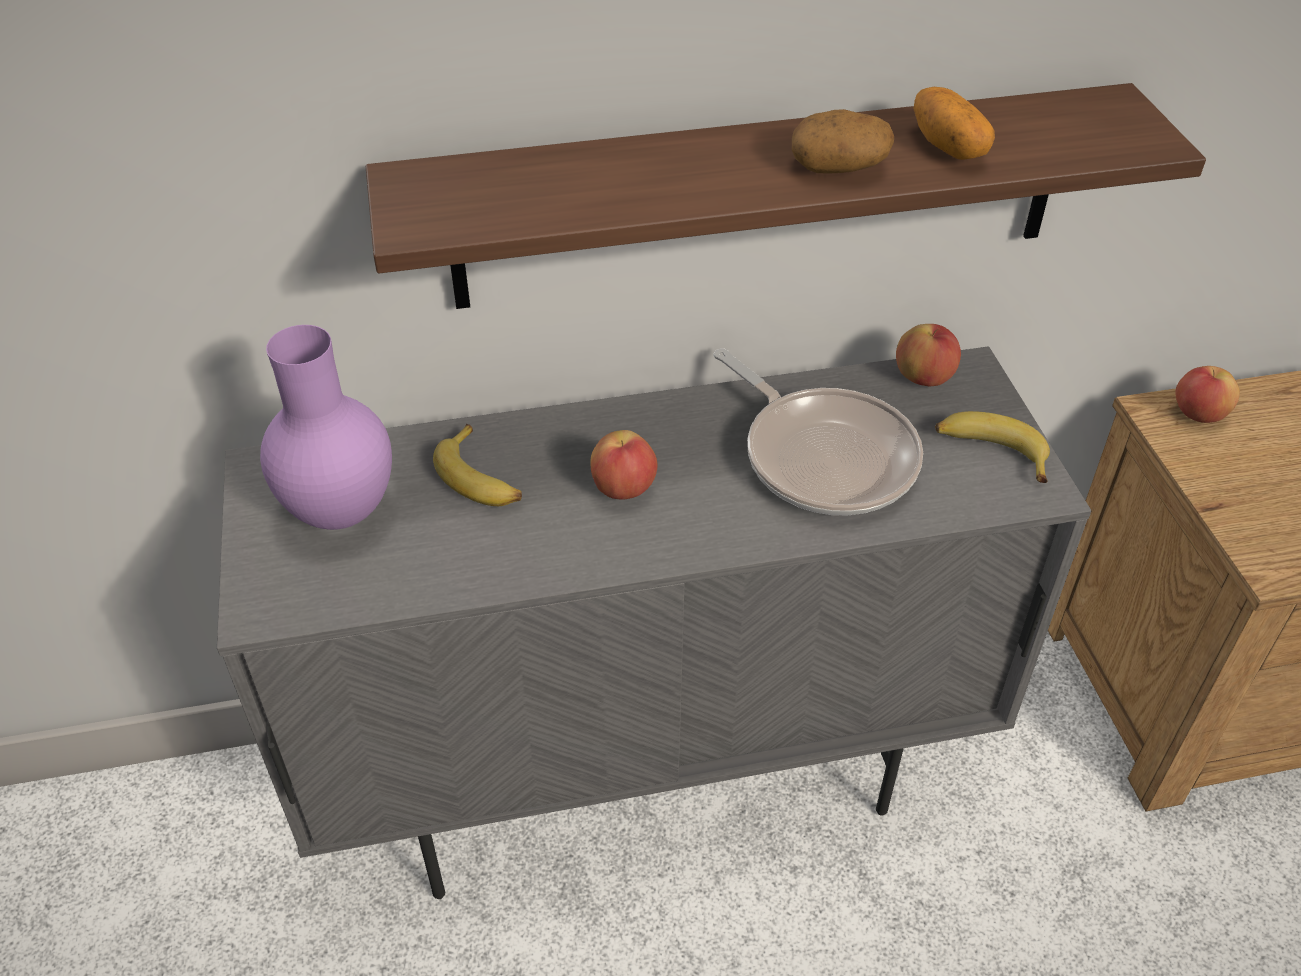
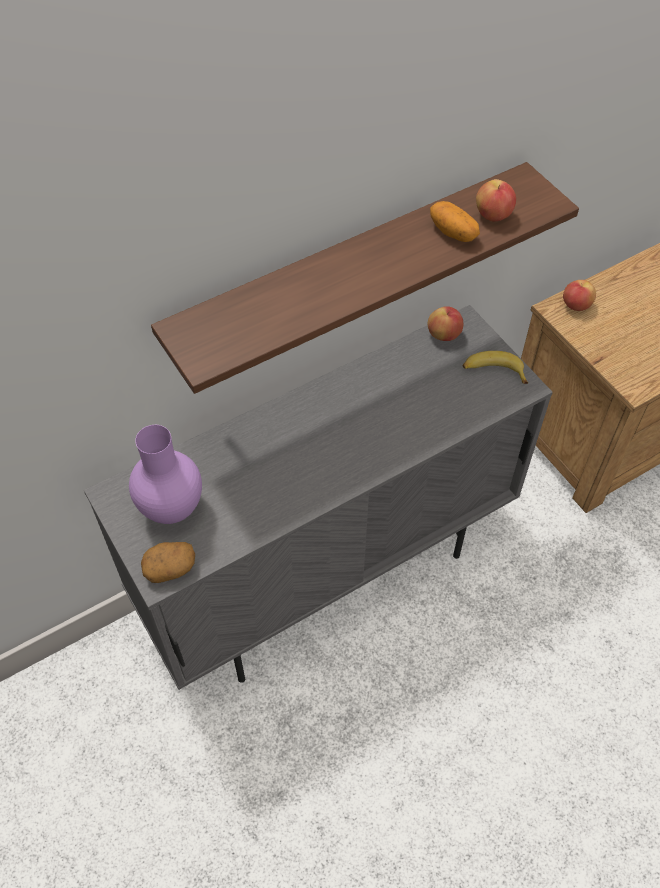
camera: 20 degrees left, 10 degrees up
banana [433,424,522,506] -> none
apple [590,430,657,500] -> apple moved to [476,179,516,222]
frying pan [713,349,923,515] -> none
potato [792,109,894,174] -> potato moved to [141,542,195,583]

